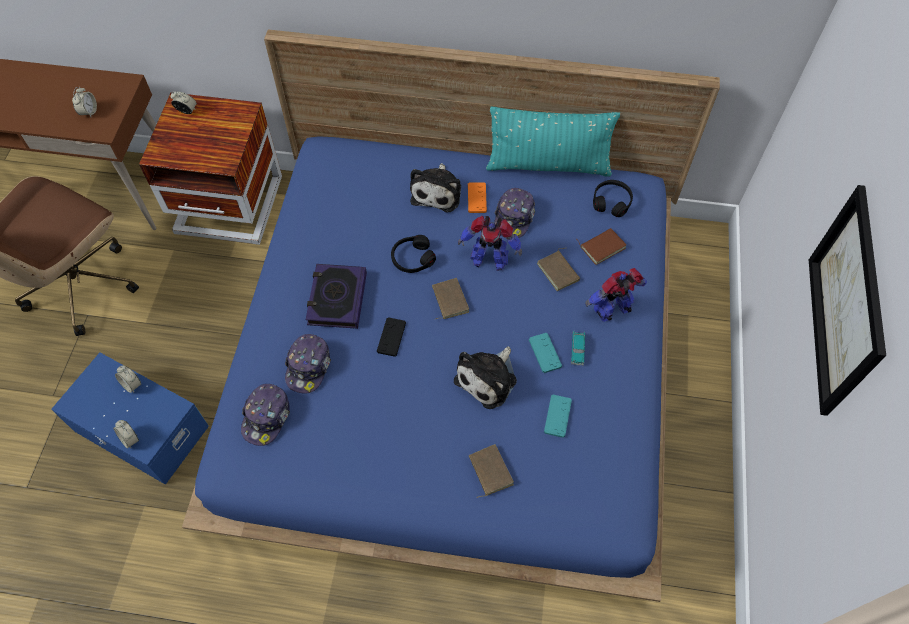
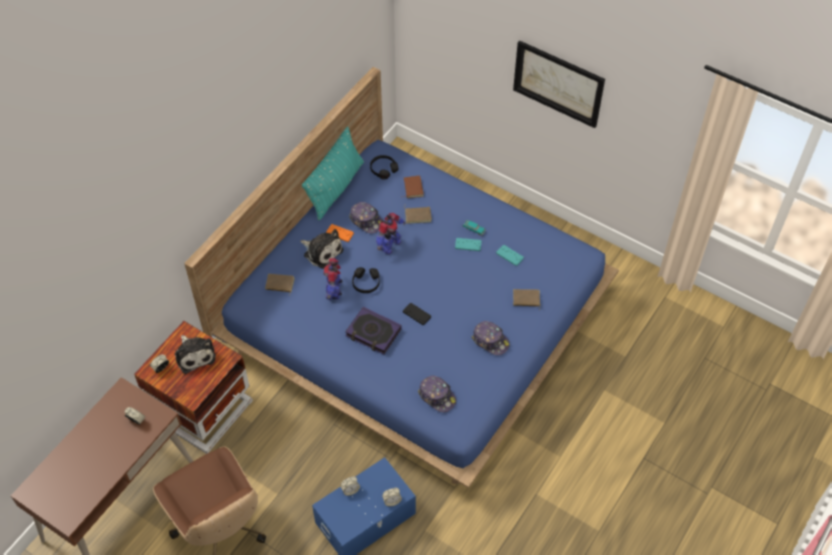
camera: 65 degrees left, 5 degrees down
cap [285,334,331,393] -> cap moved to [471,321,510,355]
brown book [432,278,469,319] -> brown book moved to [265,274,295,296]
plush toy [454,346,517,409] -> plush toy moved to [175,335,216,374]
toy robot [585,268,647,322] -> toy robot moved to [323,258,342,300]

